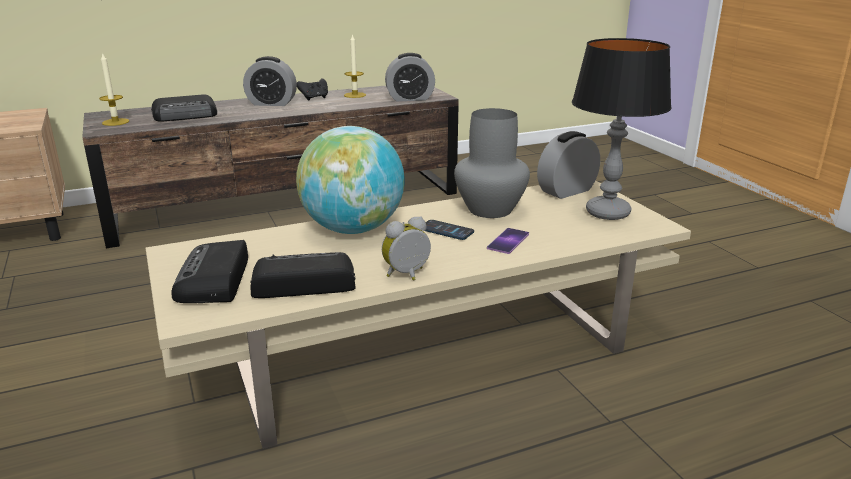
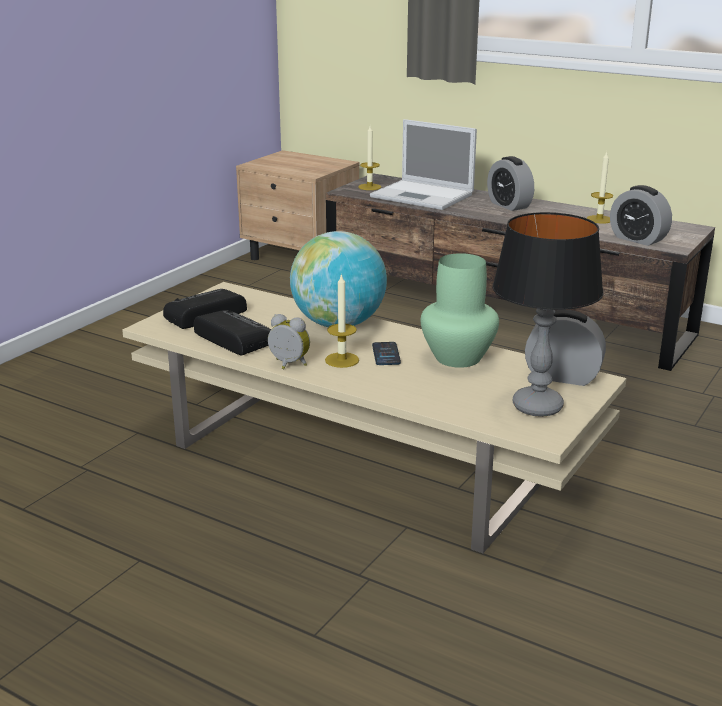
camera: 55 degrees right, 0 degrees up
radio [151,94,217,122] -> laptop [370,119,477,210]
black game controller [297,78,328,100] -> none
grey vase [454,108,530,218] -> green vase [421,253,499,368]
phone [487,228,529,254] -> none
none -> candle [325,273,359,368]

